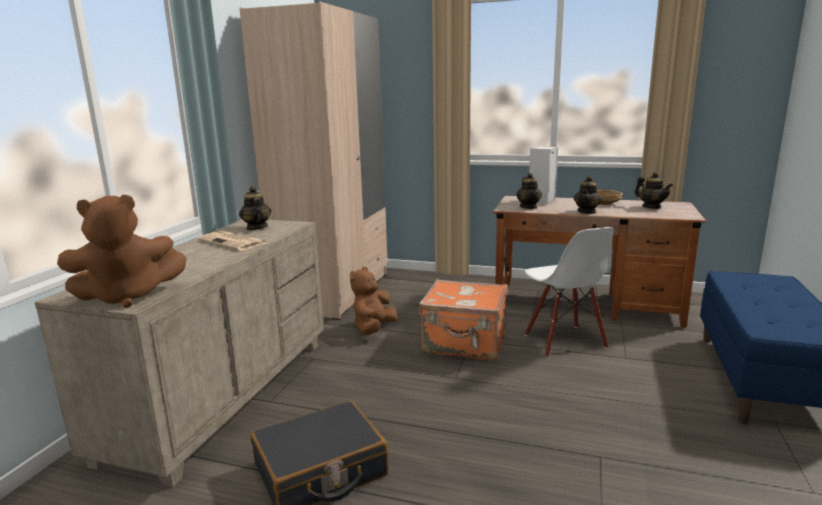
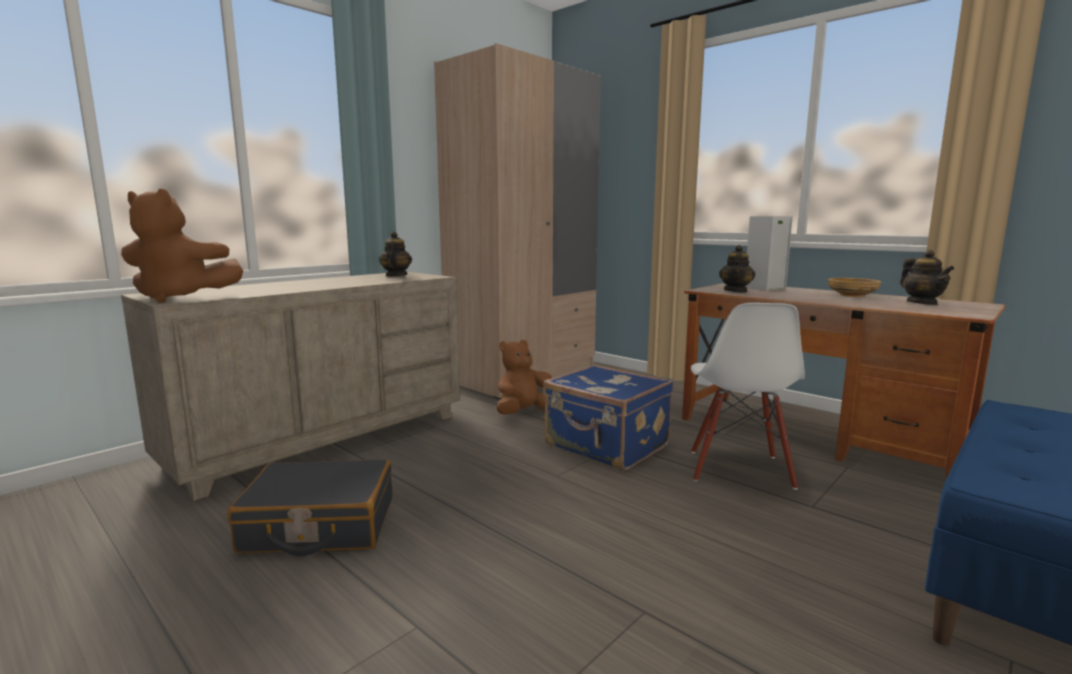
camera: 25 degrees right, 5 degrees down
newspaper [198,231,267,251] -> none
orange suitcase [419,279,508,361] -> blue suitcase [543,364,674,470]
teapot [574,176,602,214] -> none

